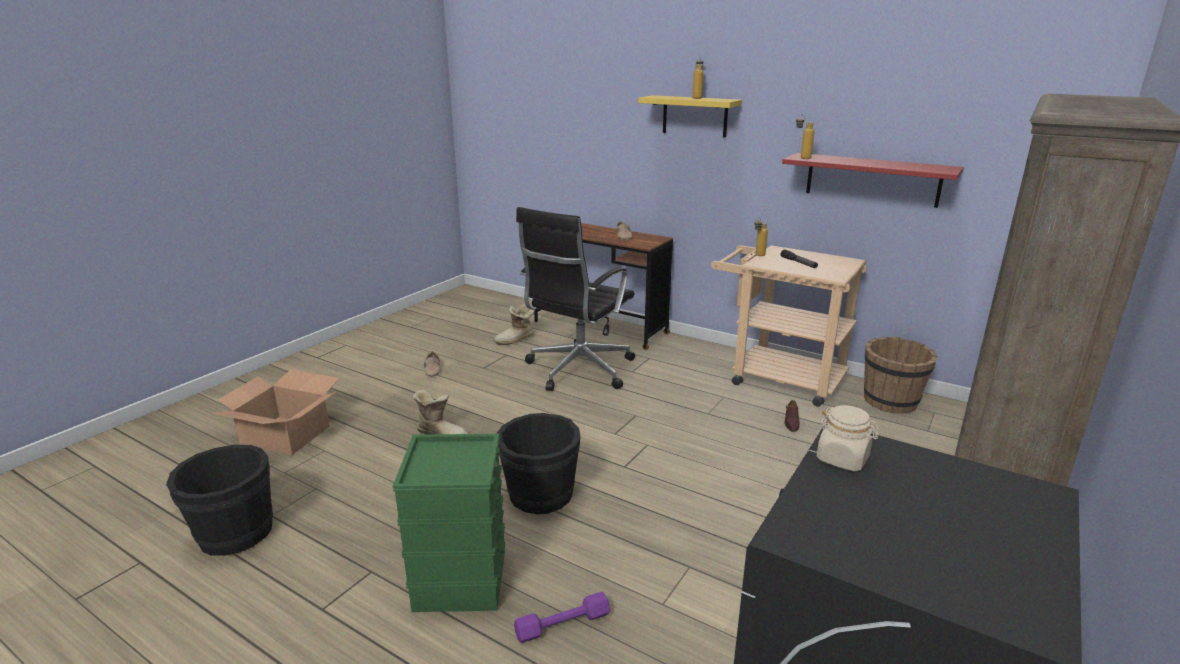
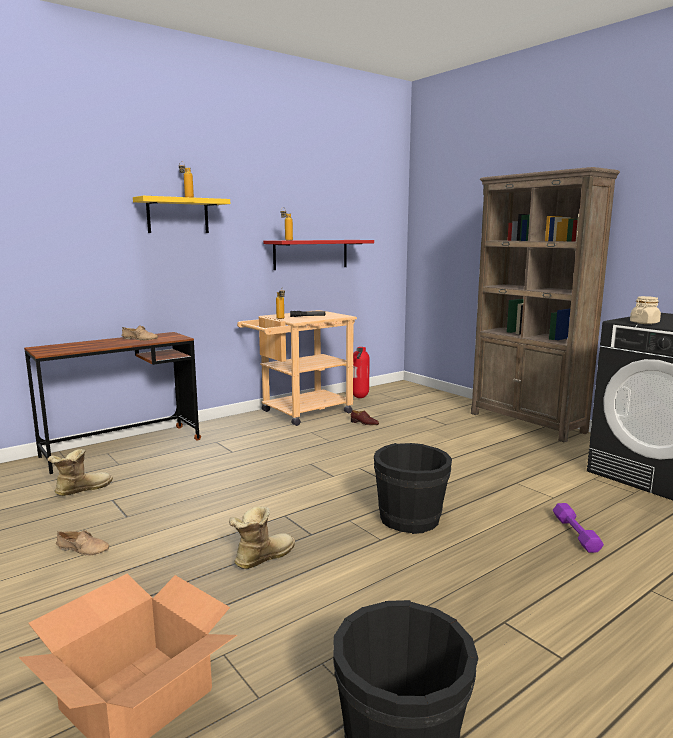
camera: 70 degrees left, 10 degrees down
green storage box [393,434,505,612] -> none
boot [493,304,535,345] -> boot turned 120 degrees counterclockwise [47,449,113,496]
black office chair [516,207,635,391] -> none
brown bucket [864,337,937,414] -> fire extinguisher [353,347,370,398]

